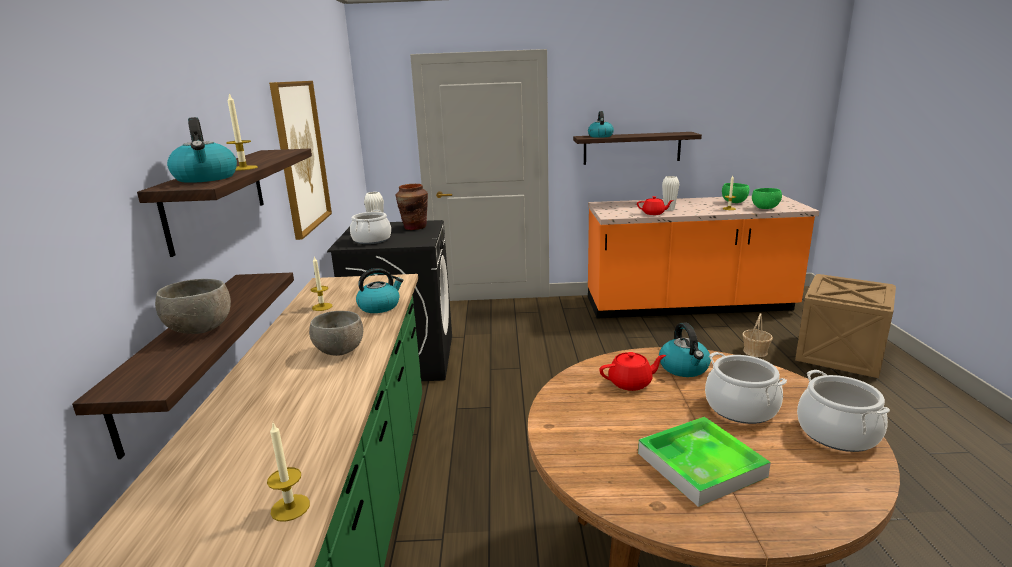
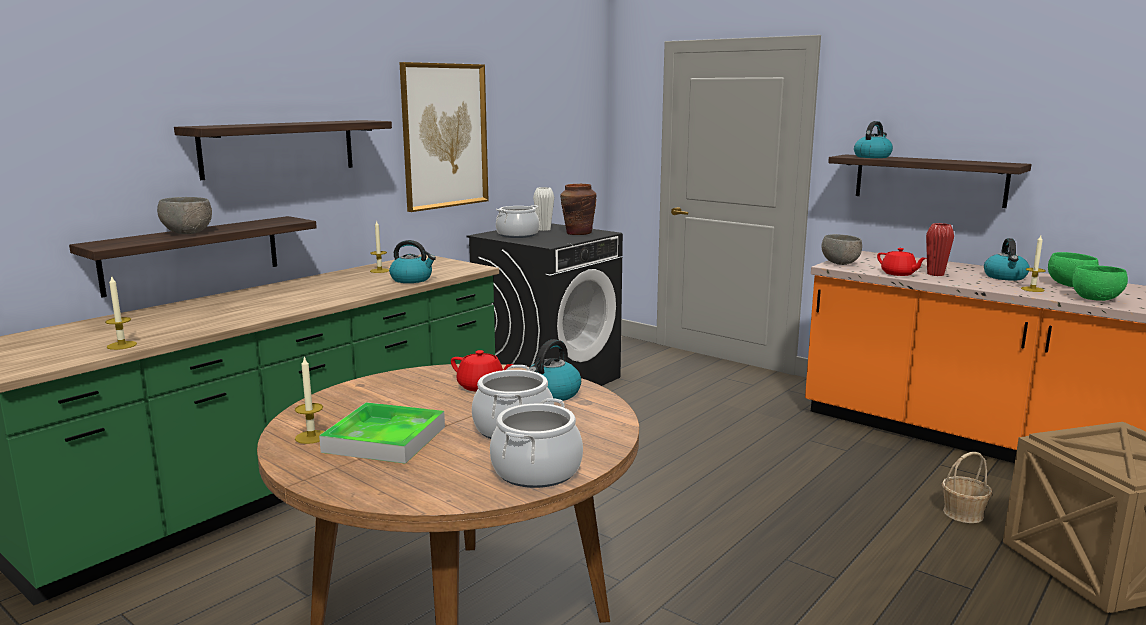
camera: 40 degrees right, 5 degrees down
kettle [167,117,237,183] -> kettle moved to [984,238,1030,281]
candle [226,93,258,171] -> candle moved to [295,356,325,444]
grey bowl [309,311,363,356] -> grey bowl moved to [821,234,862,265]
white vase [662,176,679,211] -> red vase [926,223,954,276]

